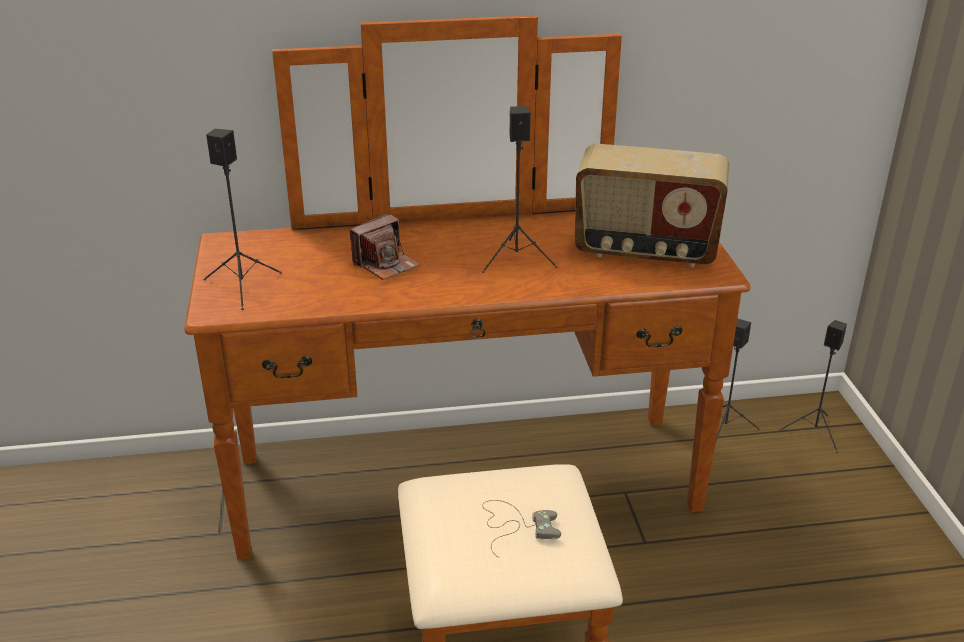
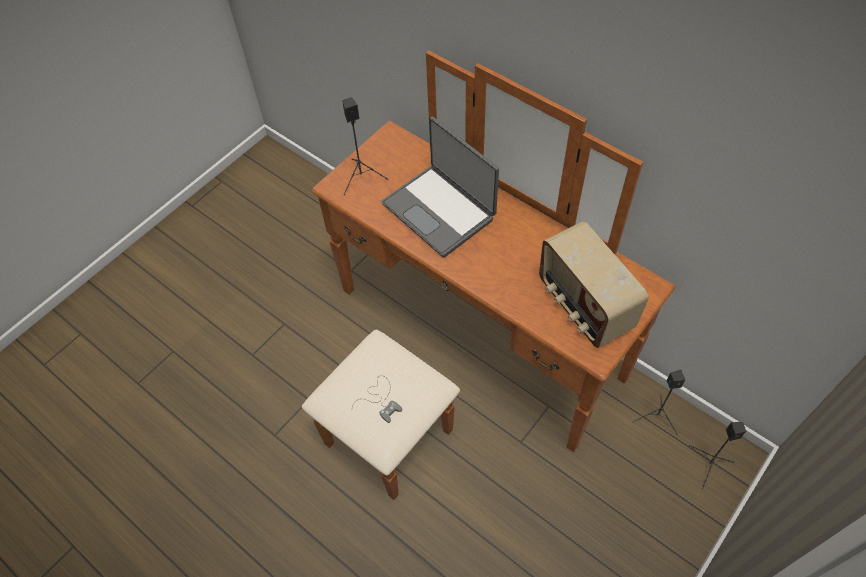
camera: 50 degrees right, 25 degrees up
camera [350,213,420,280] -> laptop [381,117,499,257]
black speaker [482,106,557,273] -> none

